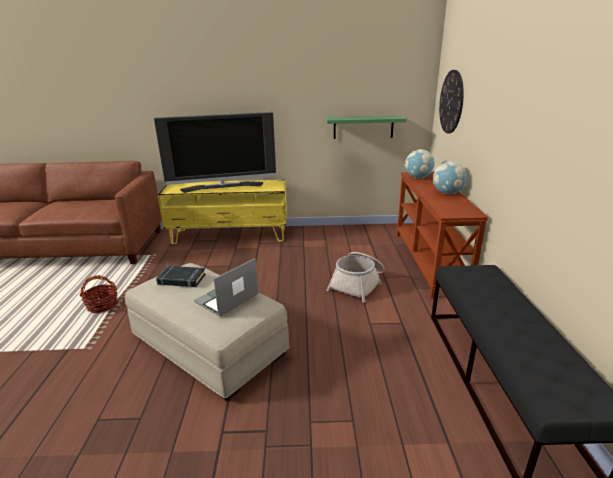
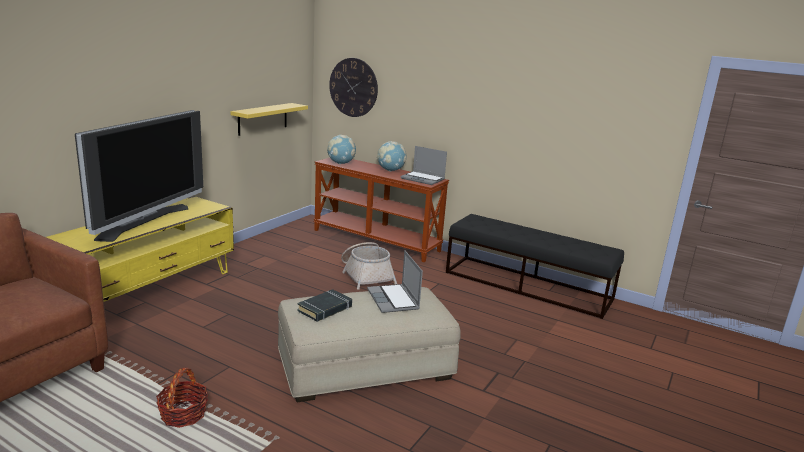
camera: 60 degrees left, 5 degrees down
green shelf [326,116,406,139] -> yellow shelf [231,103,308,136]
none -> laptop [401,146,447,185]

